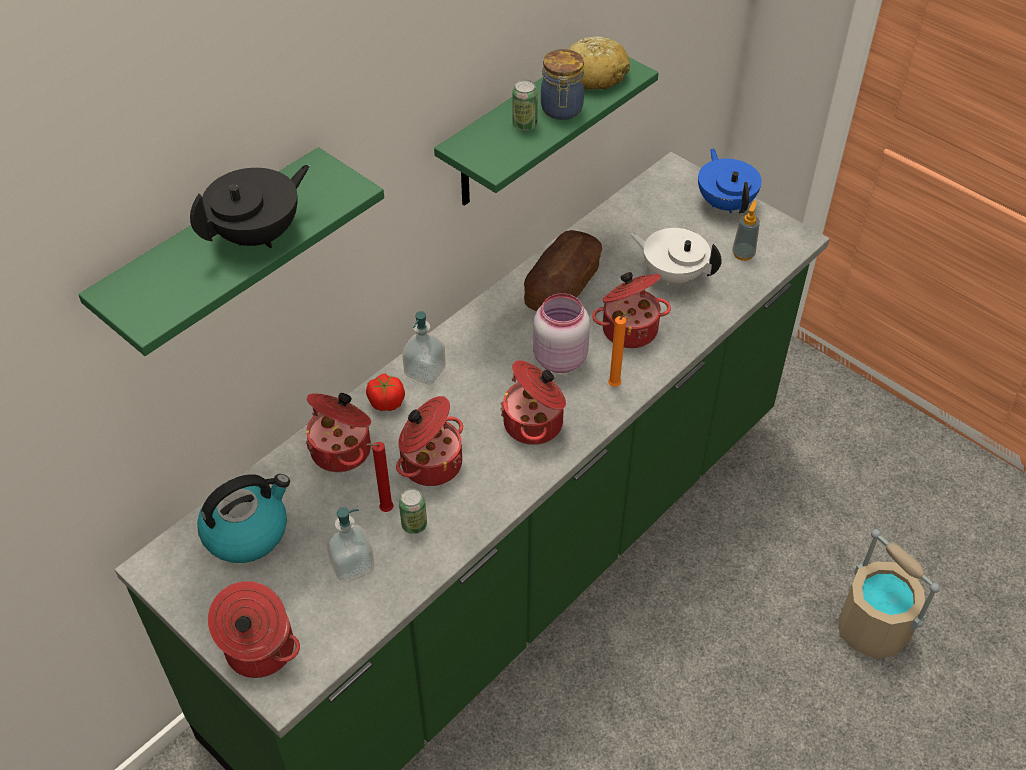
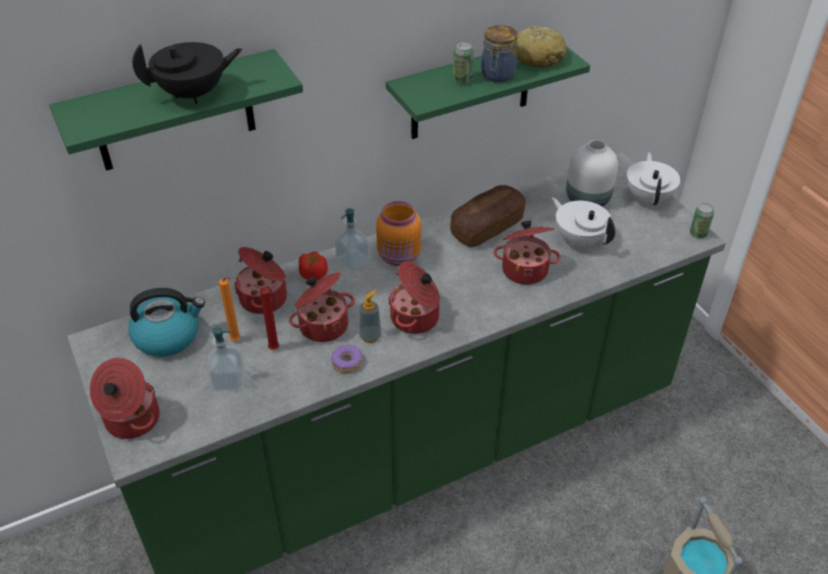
camera: 20 degrees right, 5 degrees down
can [399,488,427,534] -> can moved to [690,203,714,238]
pink jar [533,293,590,373] -> none
orange candle [608,313,633,387] -> orange candle moved to [219,277,241,341]
blue teapot [698,148,762,214] -> white teapot [626,152,680,206]
soap dispenser [732,200,760,261] -> soap dispenser moved to [359,289,381,343]
none -> donut [332,345,363,373]
none -> orange jar [376,201,421,266]
none -> white vase [566,140,618,206]

